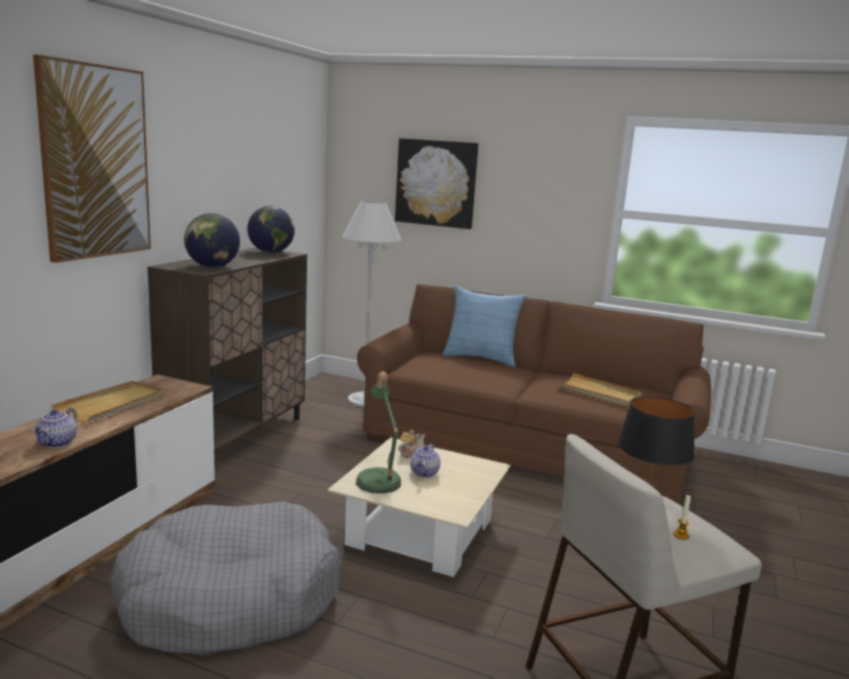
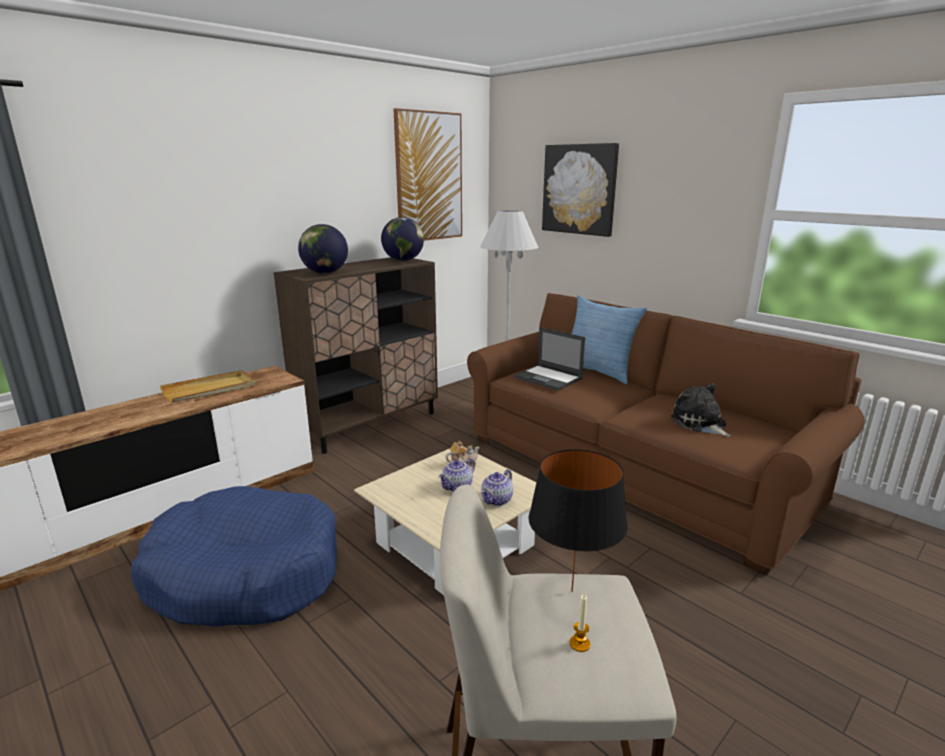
camera: 25 degrees right, 5 degrees up
teapot [32,408,77,448] -> teapot moved to [481,469,513,506]
picture [33,55,151,263] -> picture moved to [394,108,462,241]
grey dog bed [110,502,341,656] -> blue dog bed [131,486,337,627]
table lamp [356,371,401,494] -> none
beige tray [557,373,642,406] -> plush toy [671,383,731,437]
none -> laptop [514,327,585,391]

